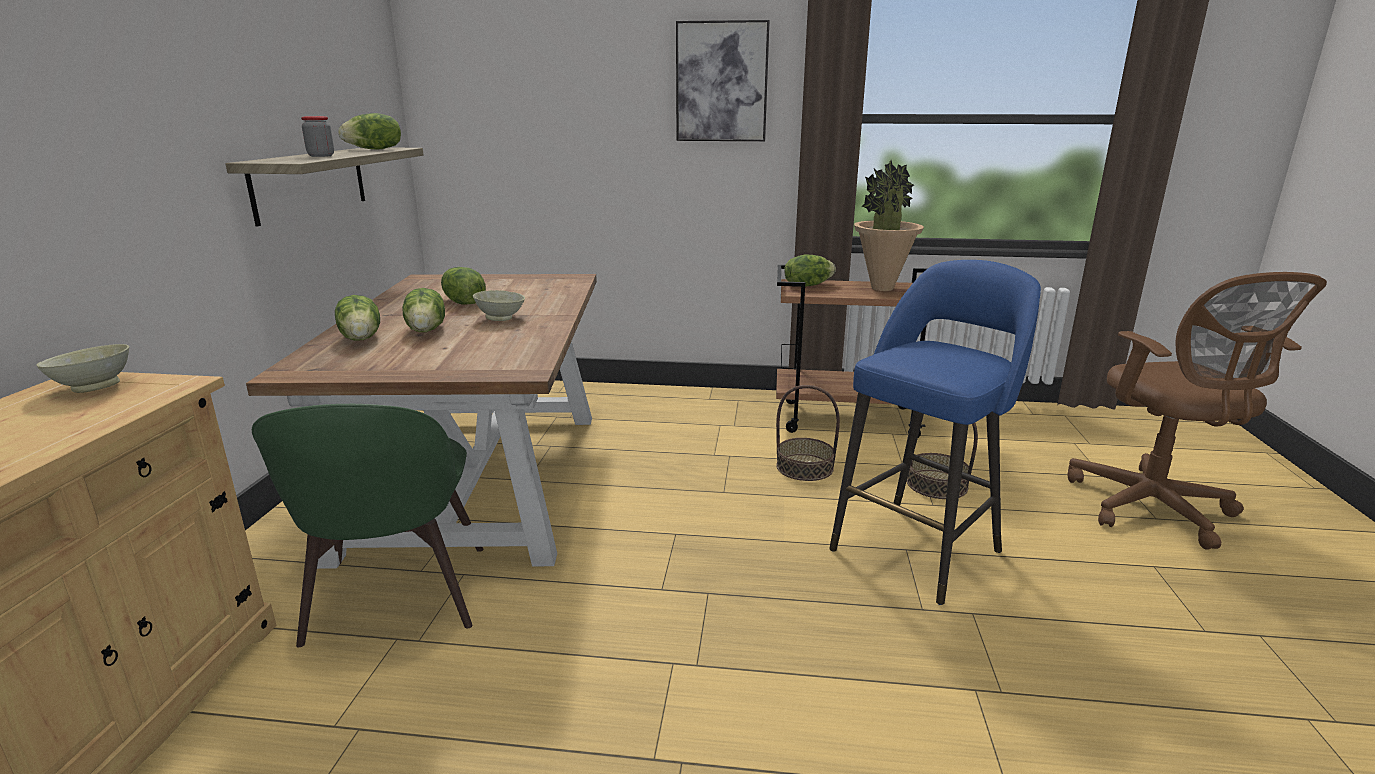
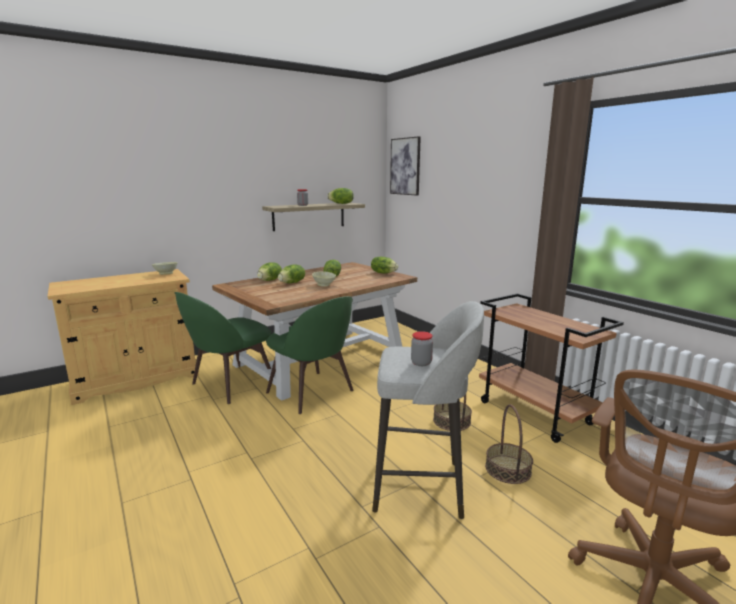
camera: 50 degrees right, 5 degrees down
picture [676,20,770,141] -> picture moved to [390,136,421,195]
lettuce [784,254,836,286] -> lettuce moved to [371,257,398,273]
blue stool [829,260,1041,605] -> grey stool [372,301,484,519]
potted plant [854,160,924,291] -> none
none -> green chair [266,296,354,414]
none -> jar [411,331,433,366]

